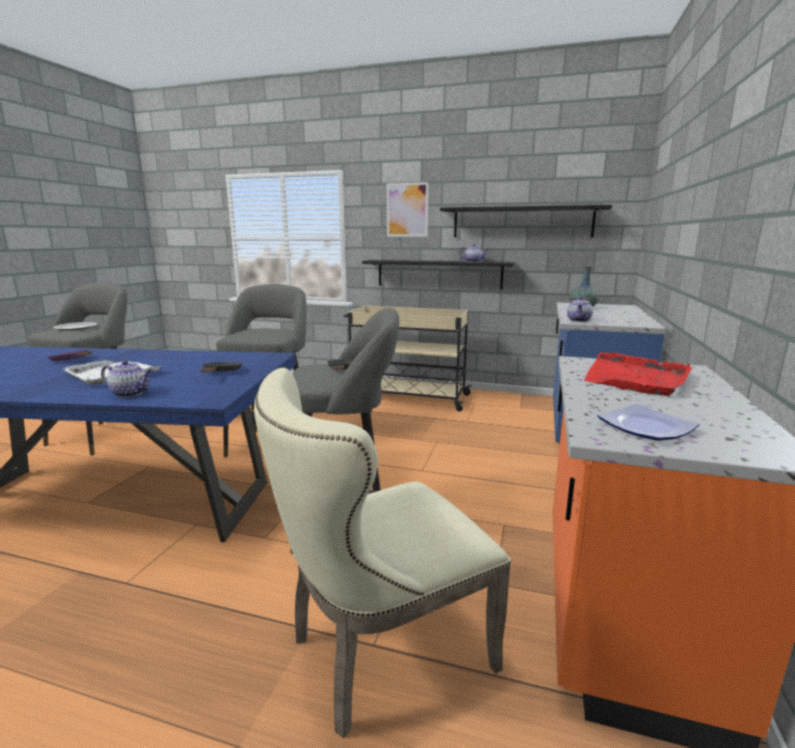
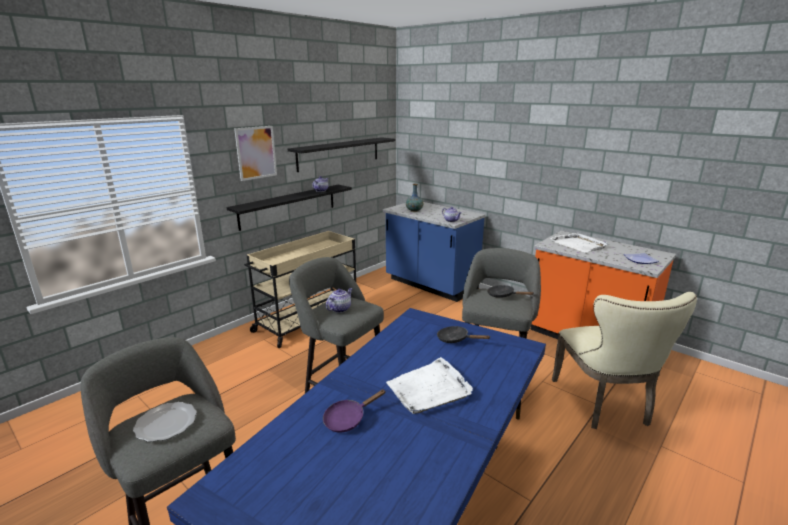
camera: 65 degrees left, 5 degrees up
teapot [101,360,153,397] -> teapot moved to [326,288,352,313]
red tray [584,353,692,396] -> white tray [550,232,608,252]

